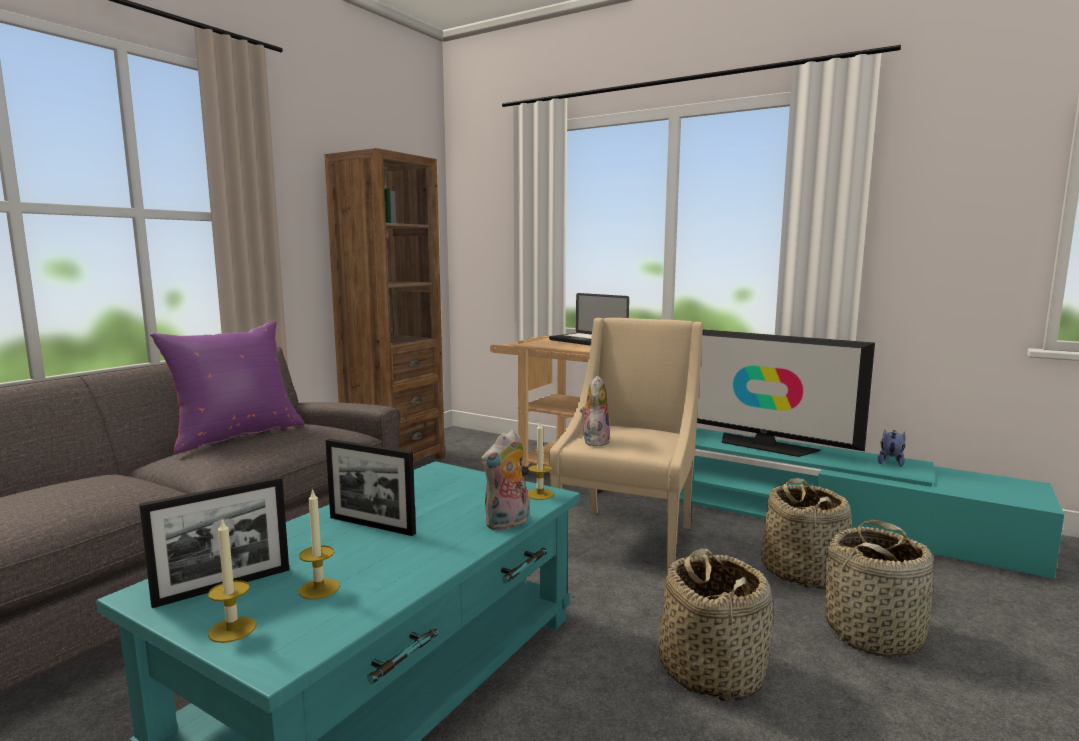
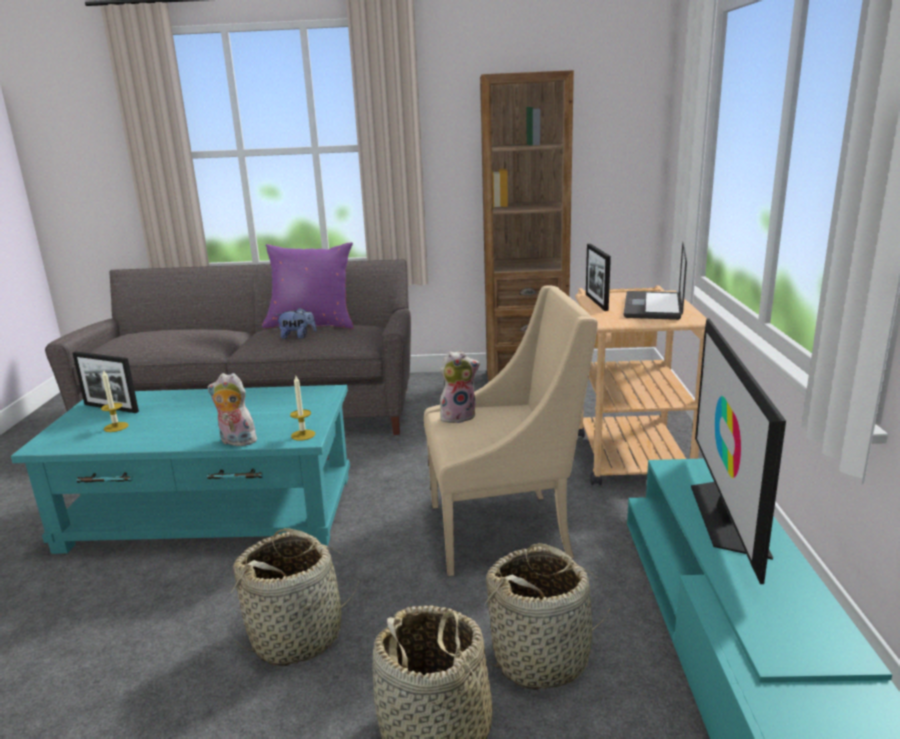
camera: 60 degrees right, 10 degrees up
candle [208,519,257,643] -> none
picture frame [326,439,416,536] -> picture frame moved to [586,244,611,311]
plush toy [878,429,905,467] -> plush toy moved to [276,308,317,339]

